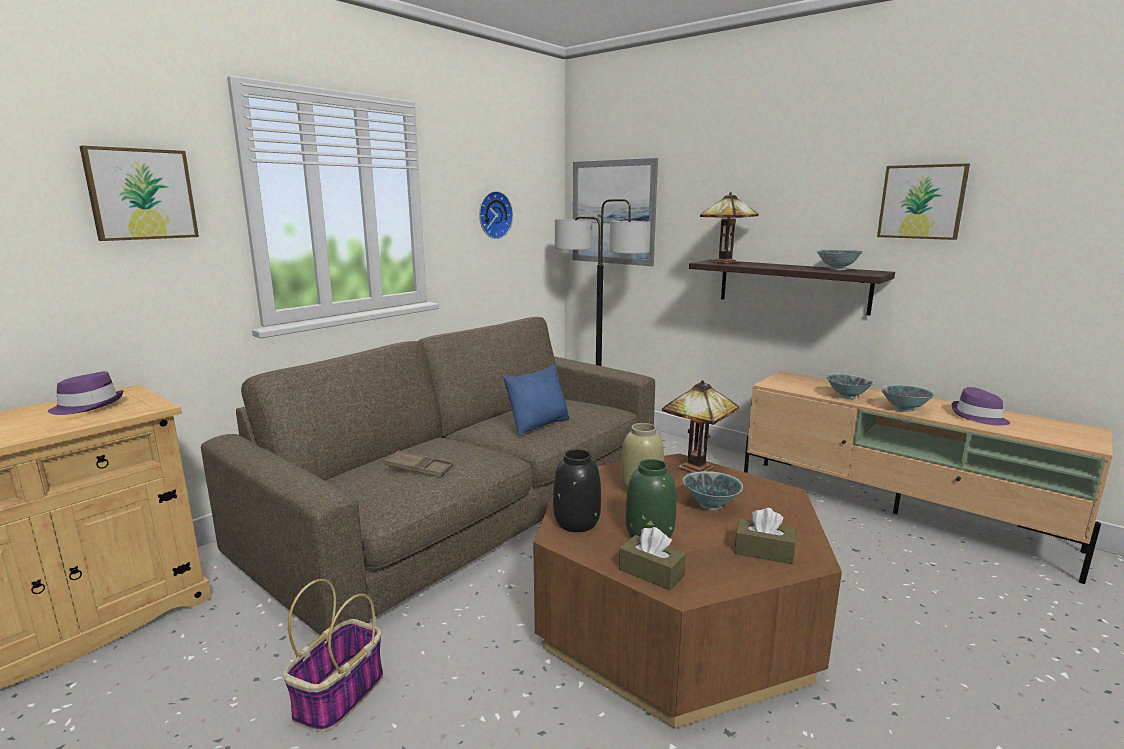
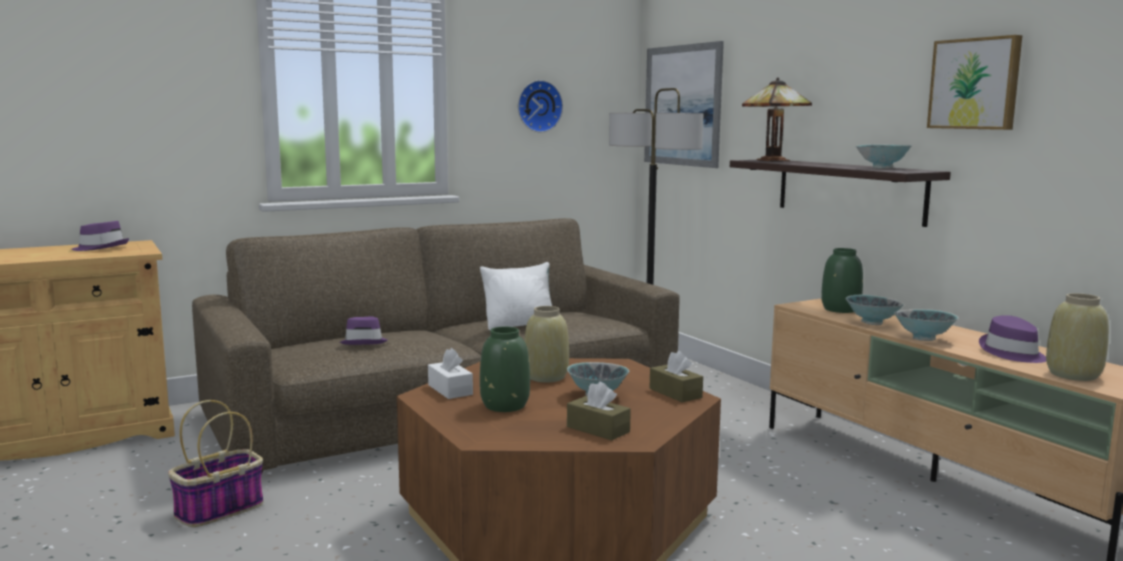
camera: 20 degrees right, 5 degrees down
picture [79,146,199,241] -> none
brown tray [384,450,453,477] -> purple hat [340,317,387,345]
blue pillow [504,364,569,435] -> white pillow [480,262,552,330]
black vase [553,449,601,532] -> white tissue box [428,348,473,399]
brown tissue box [619,527,686,590] -> brown tissue box moved to [650,351,703,402]
table lamp [662,380,739,473] -> none
none -> green vase [821,248,863,313]
none -> beige vase [1046,293,1109,381]

